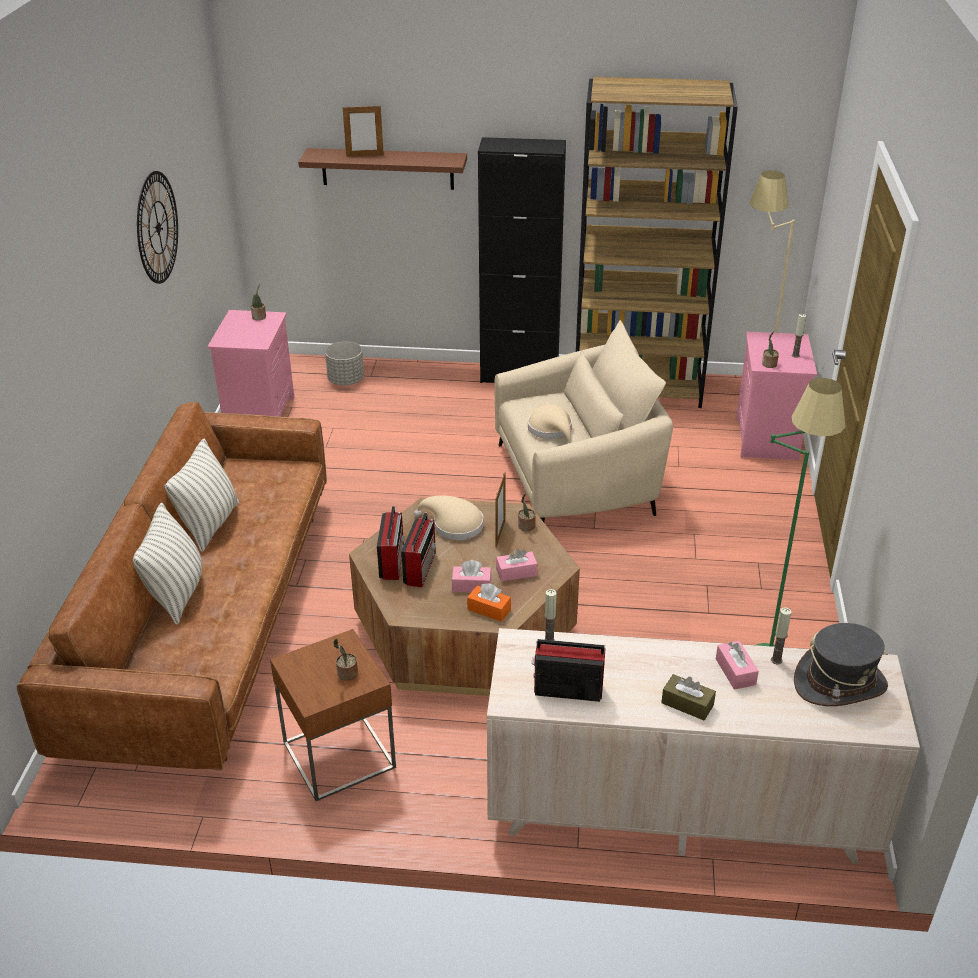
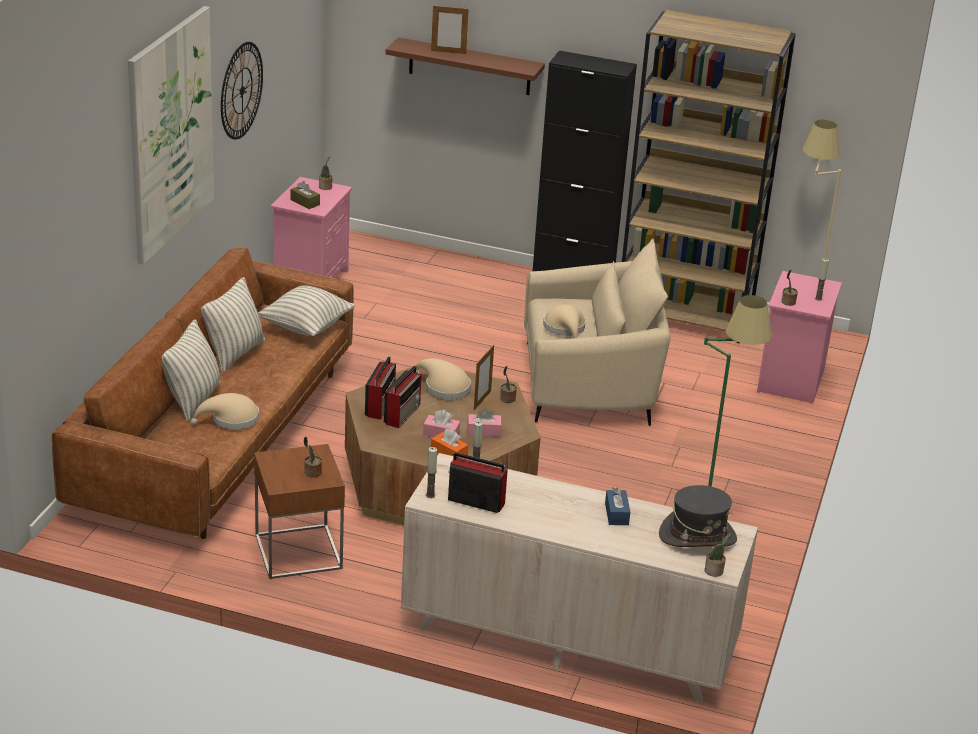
camera: 10 degrees right, 5 degrees down
grey planter [325,341,364,385] -> none
brown tissue box [661,674,716,720] -> brown tissue box moved to [291,181,320,209]
pink tissue box [716,641,759,690] -> blue tissue box [605,487,630,525]
candle [771,607,792,664] -> candle moved to [426,447,437,498]
none -> picture [128,6,214,264]
none -> beige hat [190,393,259,430]
none -> pillow [258,285,355,336]
none -> potted plant [705,533,731,577]

